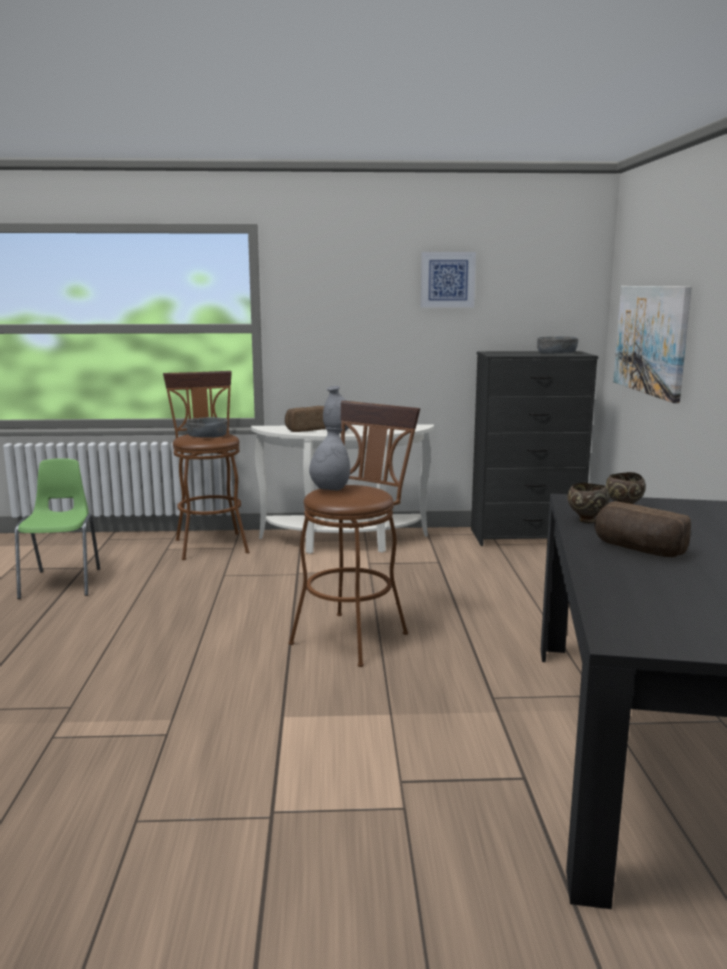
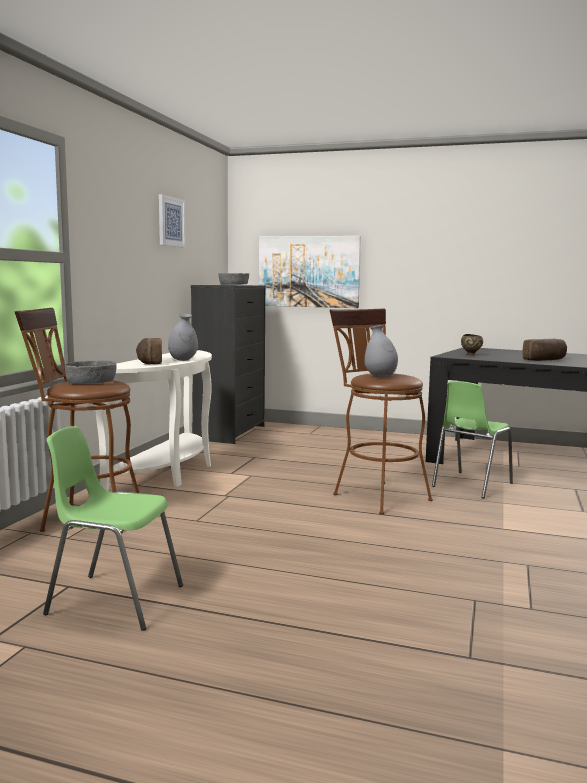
camera: 70 degrees left, 5 degrees down
brown bowl [567,483,610,523] -> none
none -> green chair [432,381,513,498]

